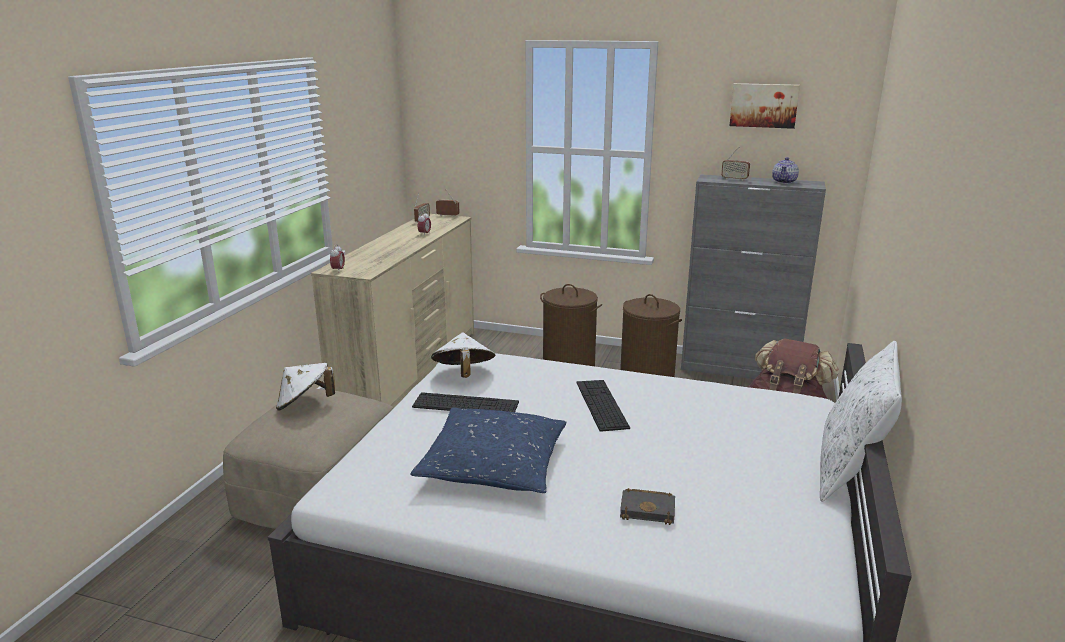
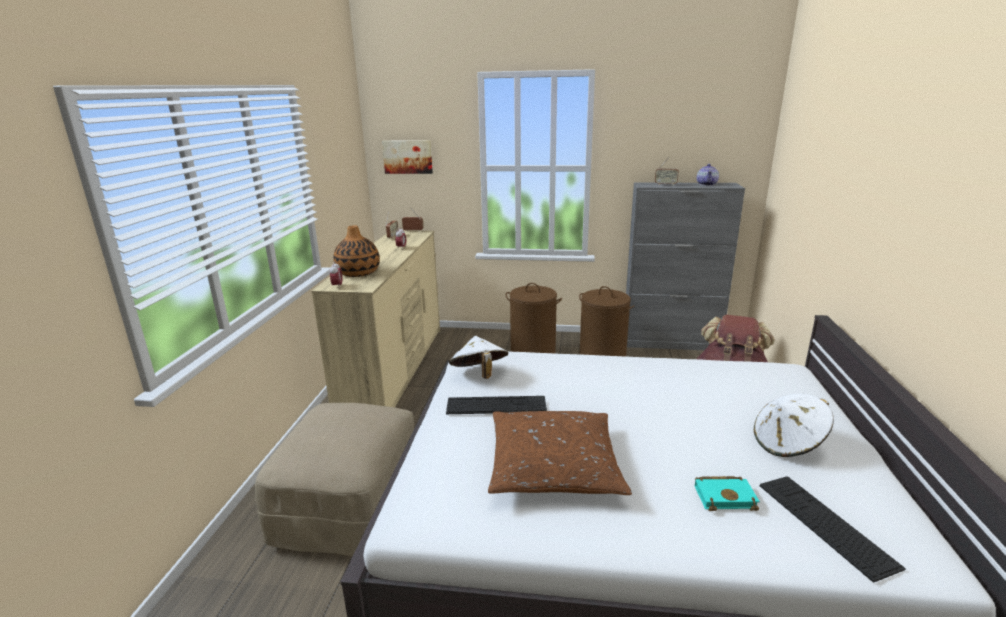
camera: 10 degrees left, 0 degrees up
white hat [276,363,335,411] -> white hat moved to [754,393,834,457]
blue pillow [411,407,566,493] -> brown pillow [488,411,632,495]
keyboard [577,380,630,432] -> keyboard moved to [760,476,905,582]
black book [620,488,675,525] -> turquoise book [695,476,760,511]
picture [729,83,800,129] -> picture moved to [382,140,433,174]
white pillow [820,341,902,502] -> none
none -> vase [333,225,380,277]

